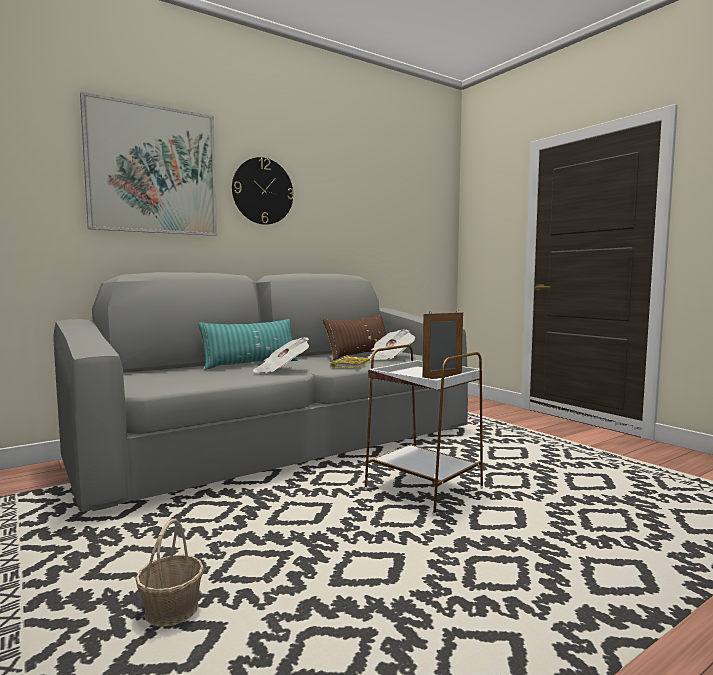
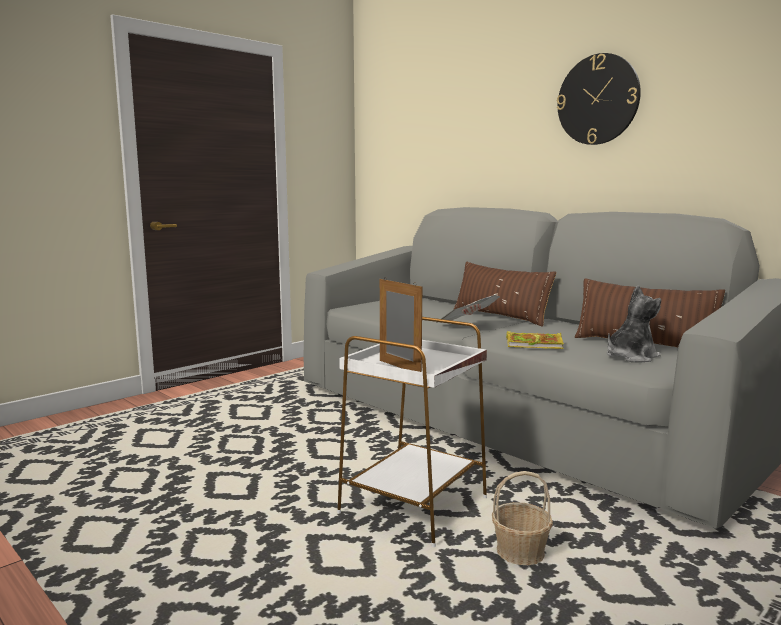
camera: 80 degrees right, 5 degrees up
picture [80,92,217,236] -> none
basket [136,519,204,627] -> basket moved to [492,471,553,565]
turquoise pillow [198,319,298,370] -> brown pillow [454,262,556,326]
newspaper [368,329,415,360] -> plush toy [607,285,661,363]

